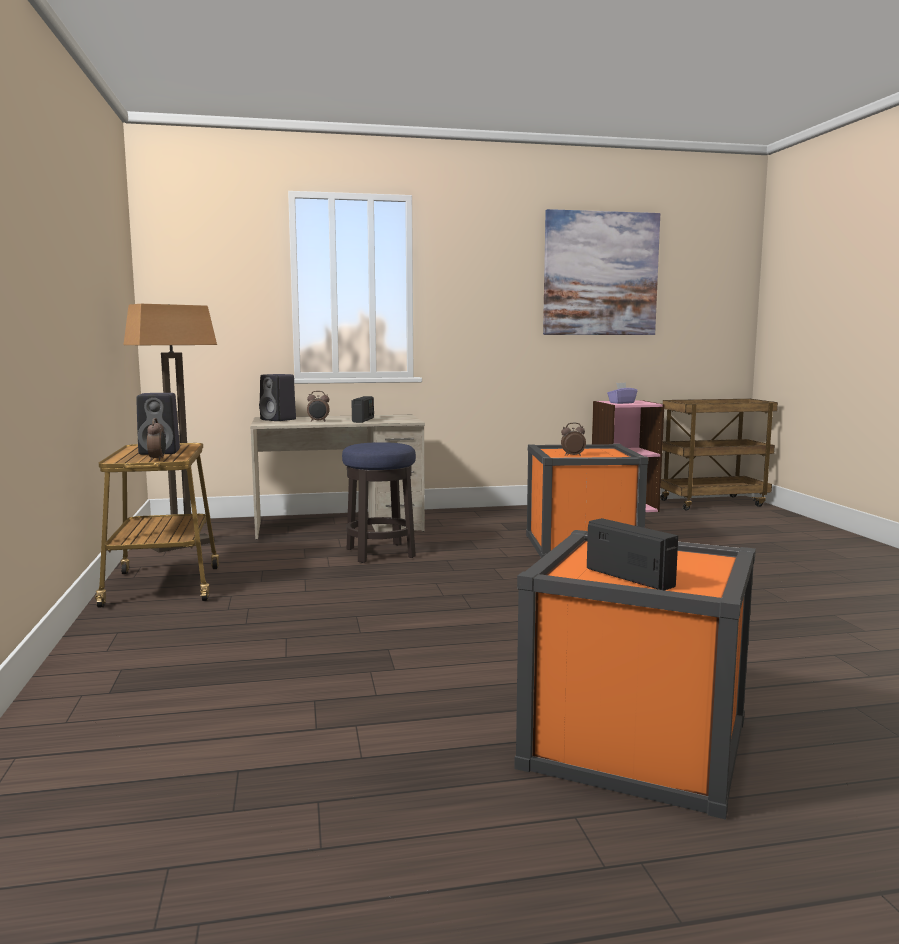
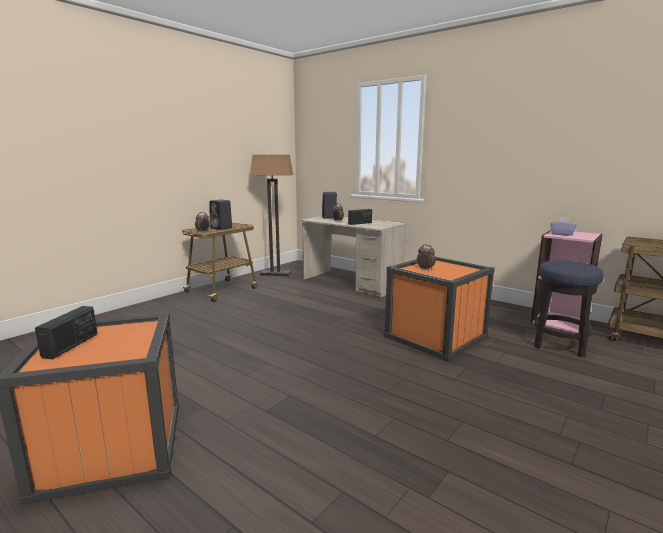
camera: 50 degrees right, 5 degrees up
stool [342,442,416,563] -> stool moved to [534,260,604,357]
picture [543,209,660,335] -> none

